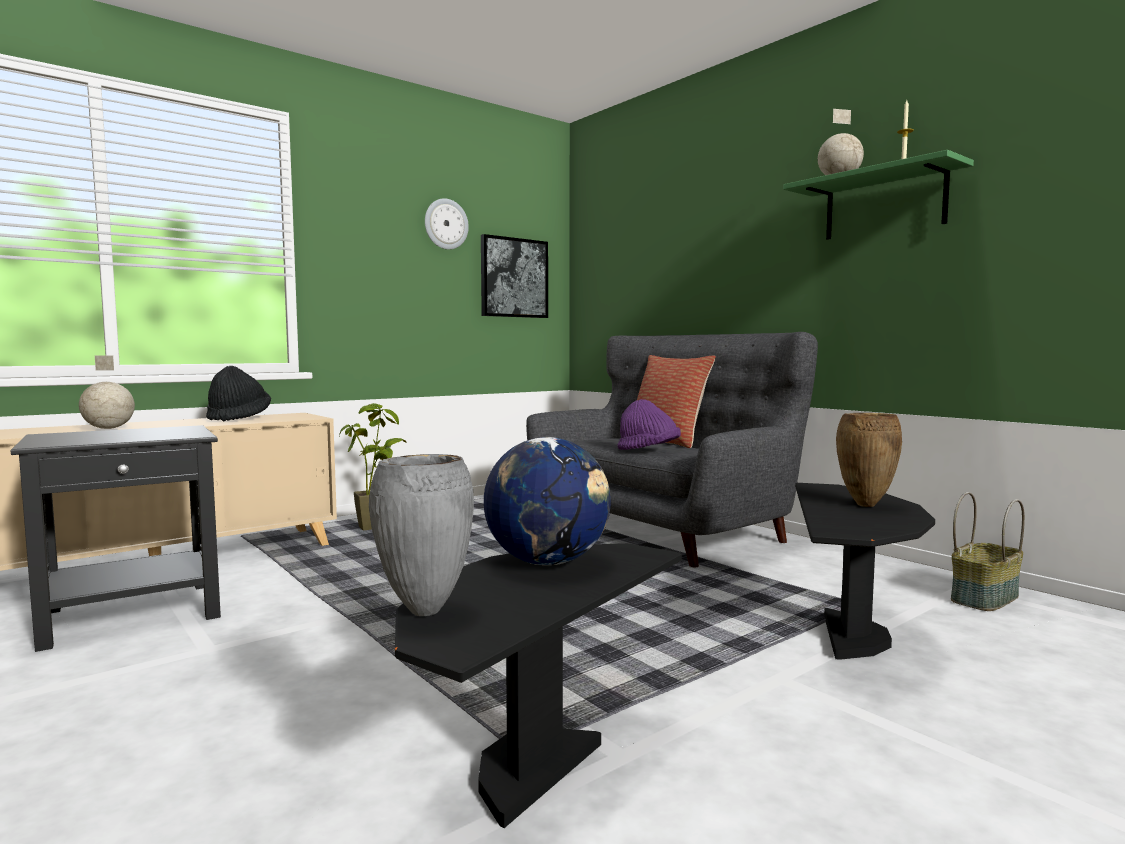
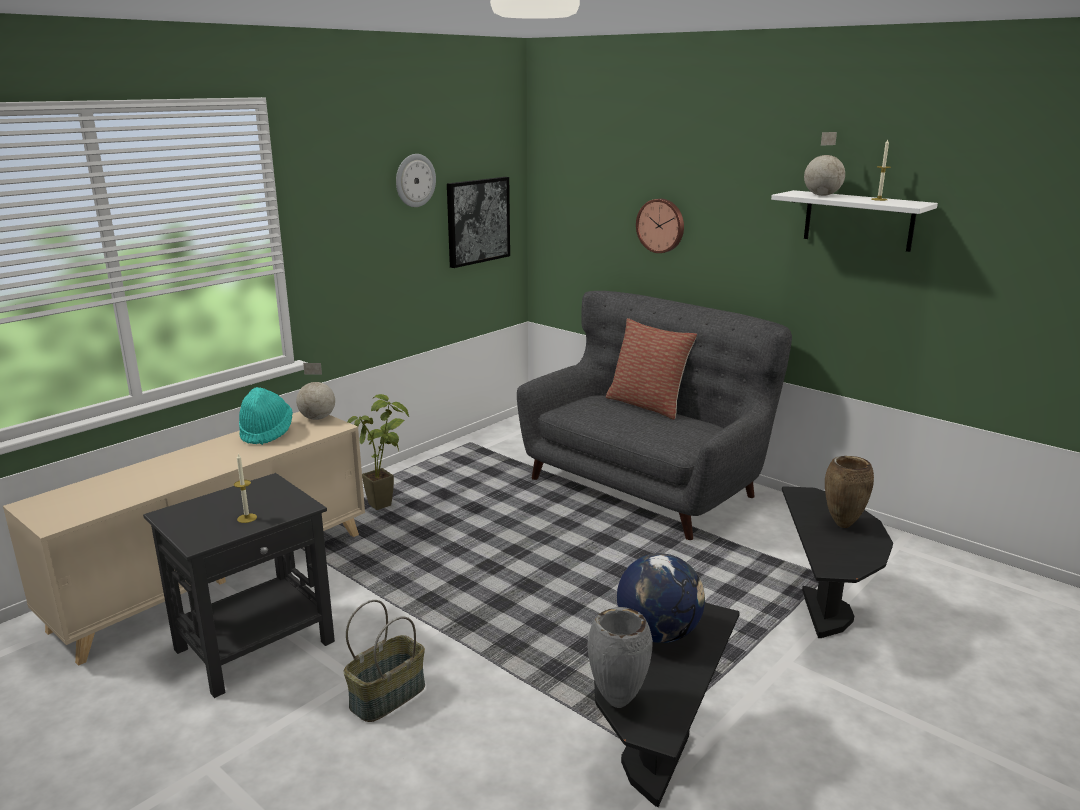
camera: 10 degrees left, 15 degrees up
globe [79,355,135,429] -> globe moved to [296,363,335,420]
black hat [206,366,271,421] -> turquoise hat [239,387,293,445]
purple hat [617,399,681,450] -> none
green shelf [783,150,974,240] -> white shelf [771,190,938,252]
basket [951,492,1025,611] -> basket moved to [343,600,425,722]
none -> candle [234,454,257,523]
none -> wall clock [636,199,684,253]

